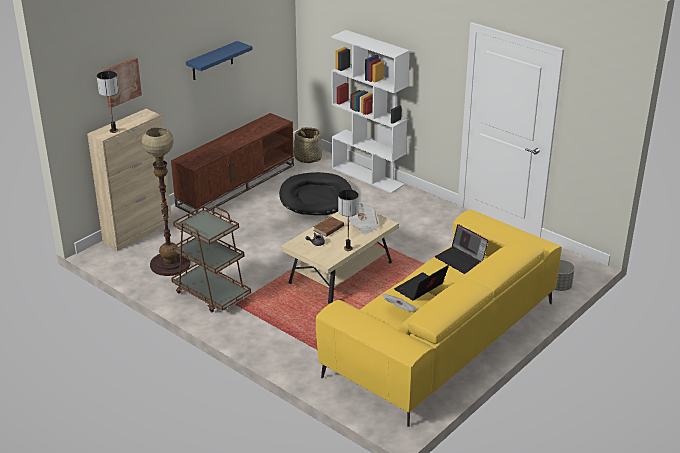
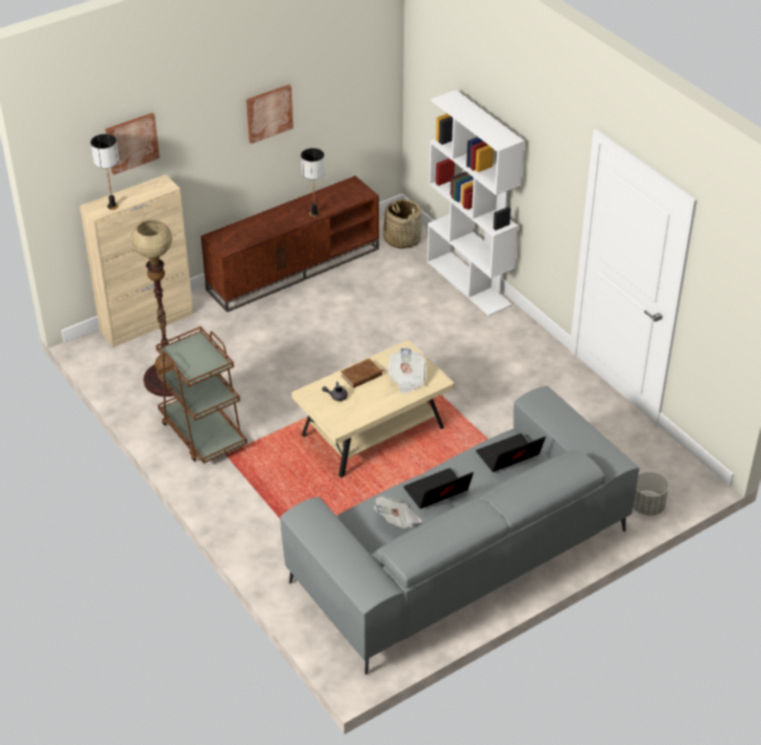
camera: 15 degrees right, 10 degrees up
blue shelf [186,41,253,80] -> picture [246,85,293,144]
black dog bed [279,172,352,215] -> none
yellow sofa [316,210,562,427] -> grey sofa [280,386,639,675]
table lamp [338,190,359,251] -> table lamp moved to [301,148,325,217]
laptop [435,224,488,274] -> laptop turned 90 degrees clockwise [476,433,546,472]

